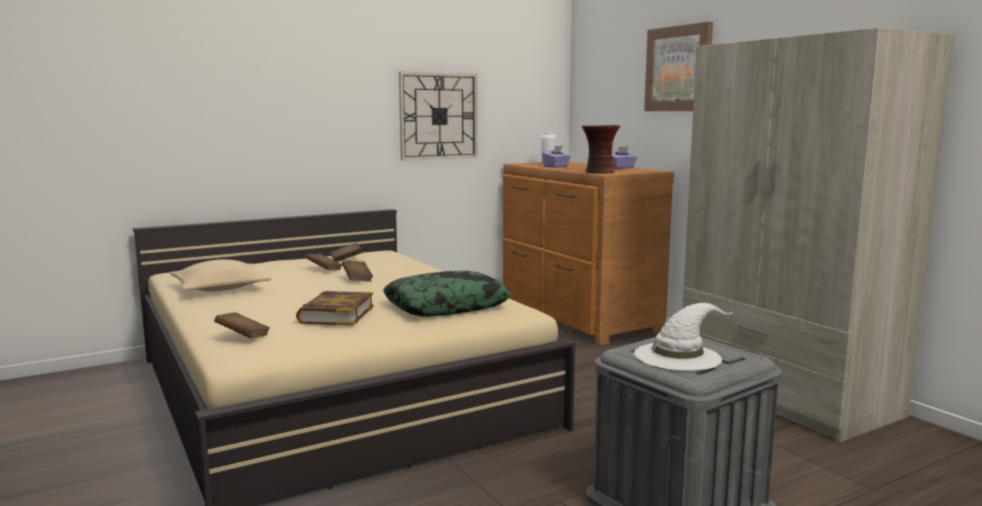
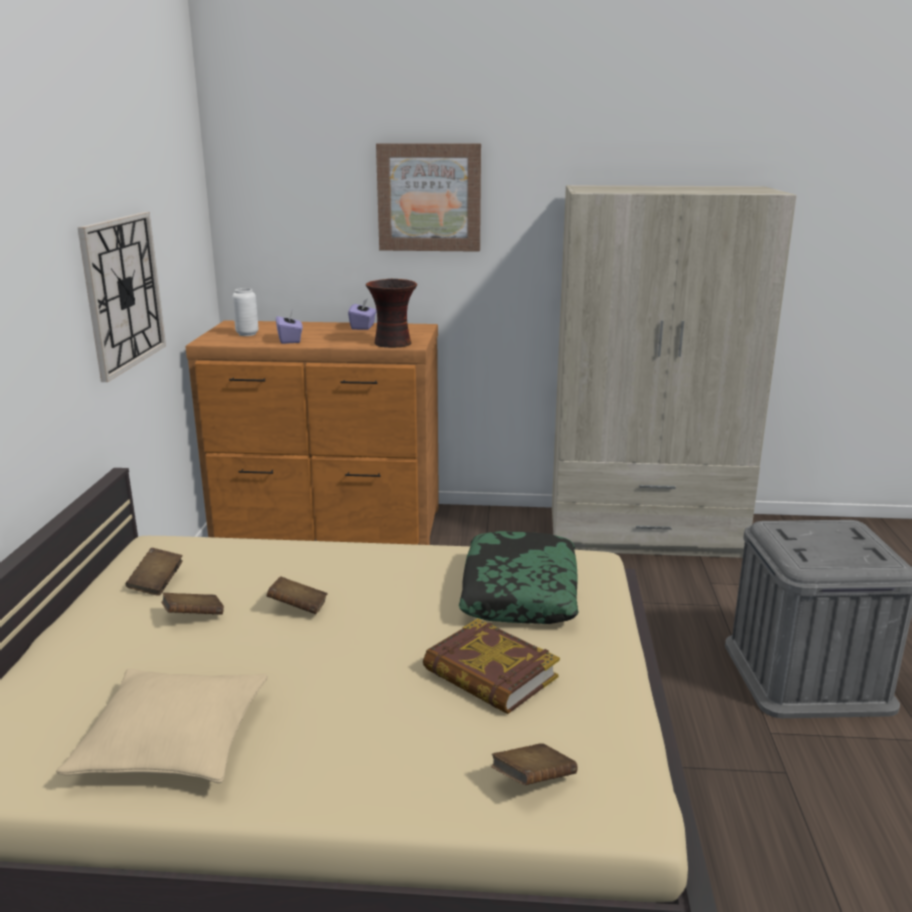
camera: 55 degrees left, 10 degrees up
white hat [634,303,733,371] -> none

